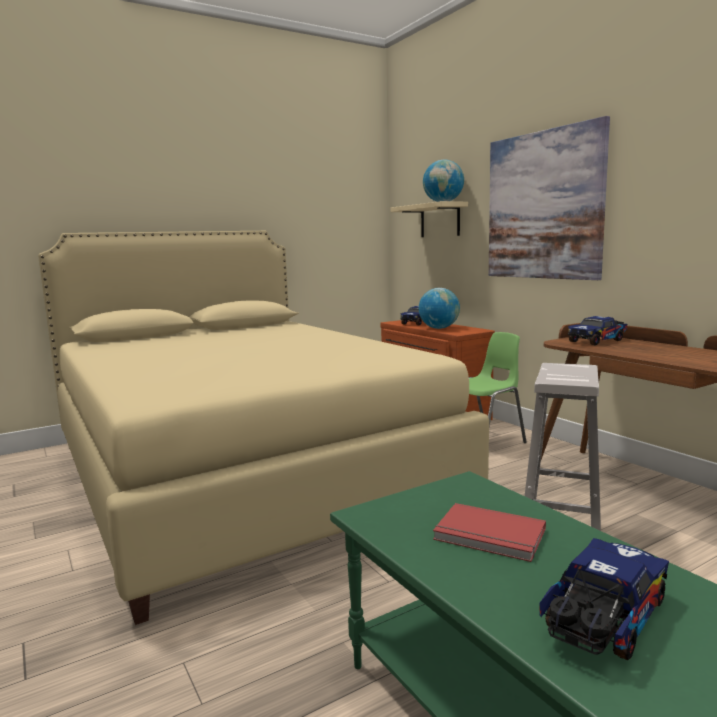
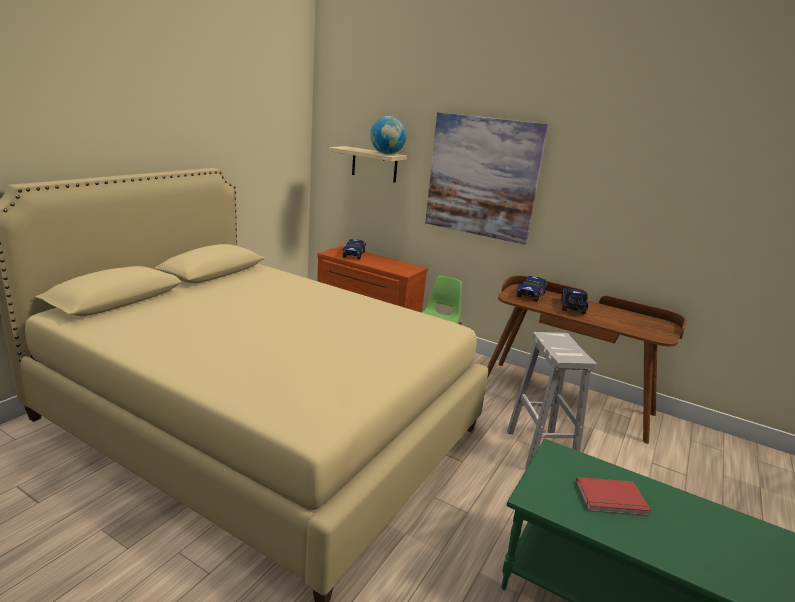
camera: 30 degrees left, 10 degrees up
globe [419,288,460,329] -> none
toy truck [539,538,669,660] -> toy truck moved to [561,288,588,314]

